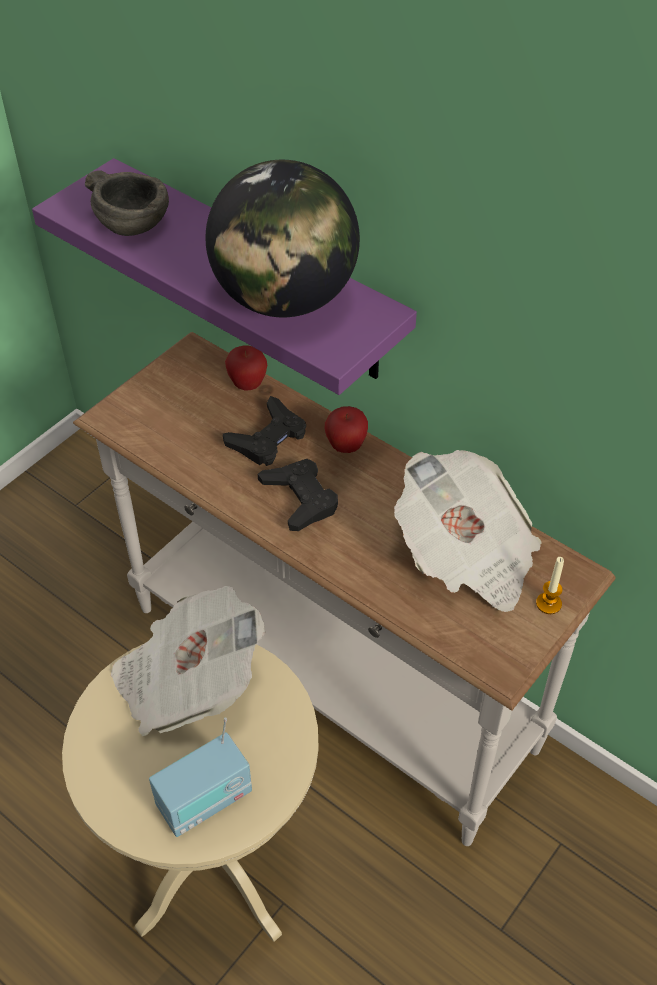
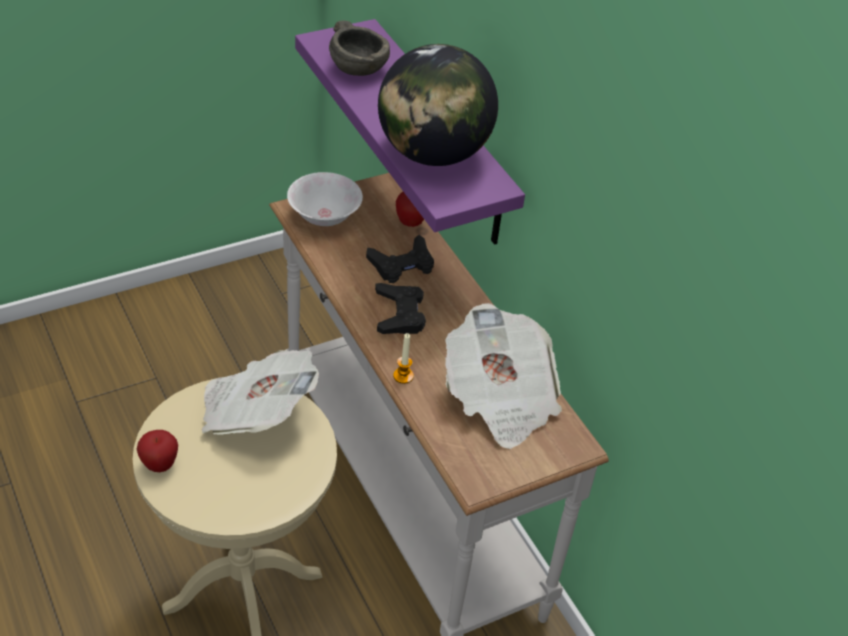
camera: 20 degrees right, 5 degrees down
radio [149,717,252,837] -> none
apple [325,406,368,453] -> apple moved to [137,430,178,472]
candle [536,557,564,614] -> candle moved to [393,333,414,384]
none -> white bowl [287,172,363,226]

